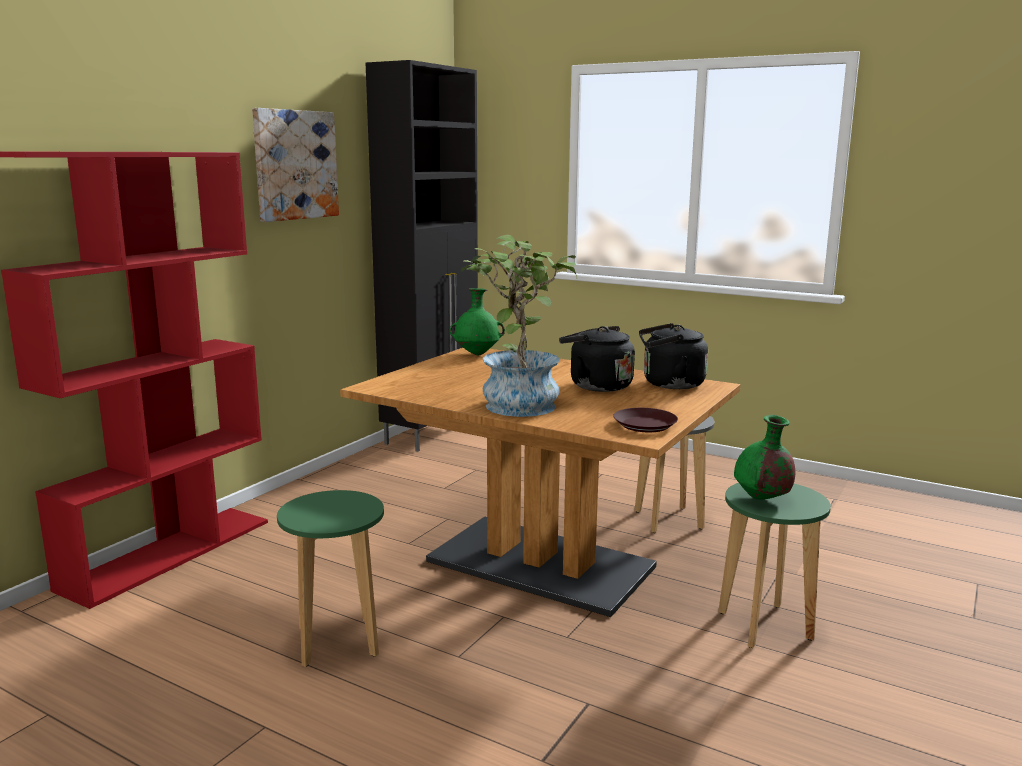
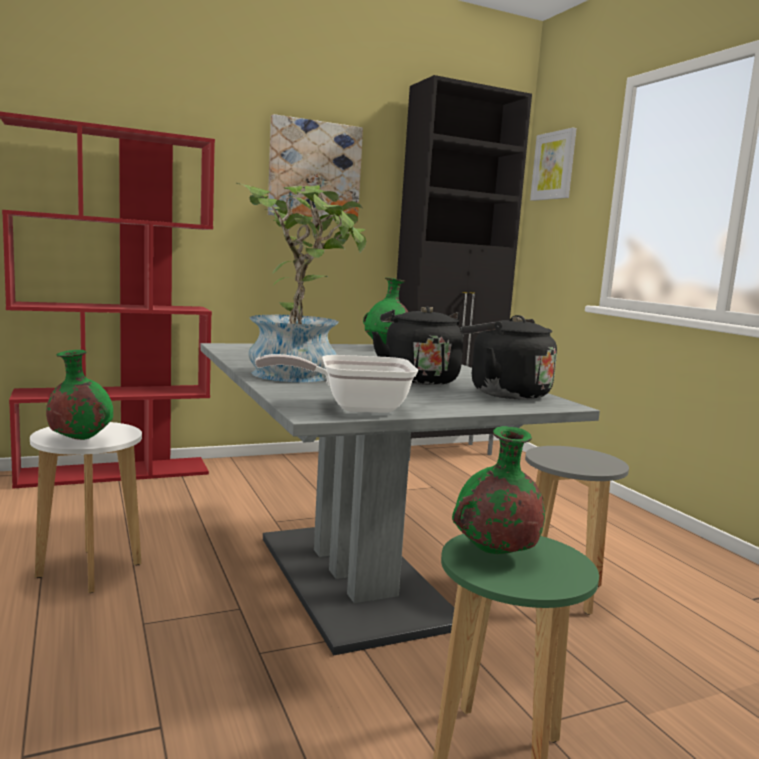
camera: 35 degrees right, 5 degrees down
green stool [277,490,384,667] -> white stool [30,422,142,593]
brown dining table [340,348,740,617] -> grey dining table [200,343,600,655]
brown plate [613,408,678,432] -> frying pan [255,354,418,413]
none -> green vase [46,350,113,440]
none -> picture [530,128,577,201]

